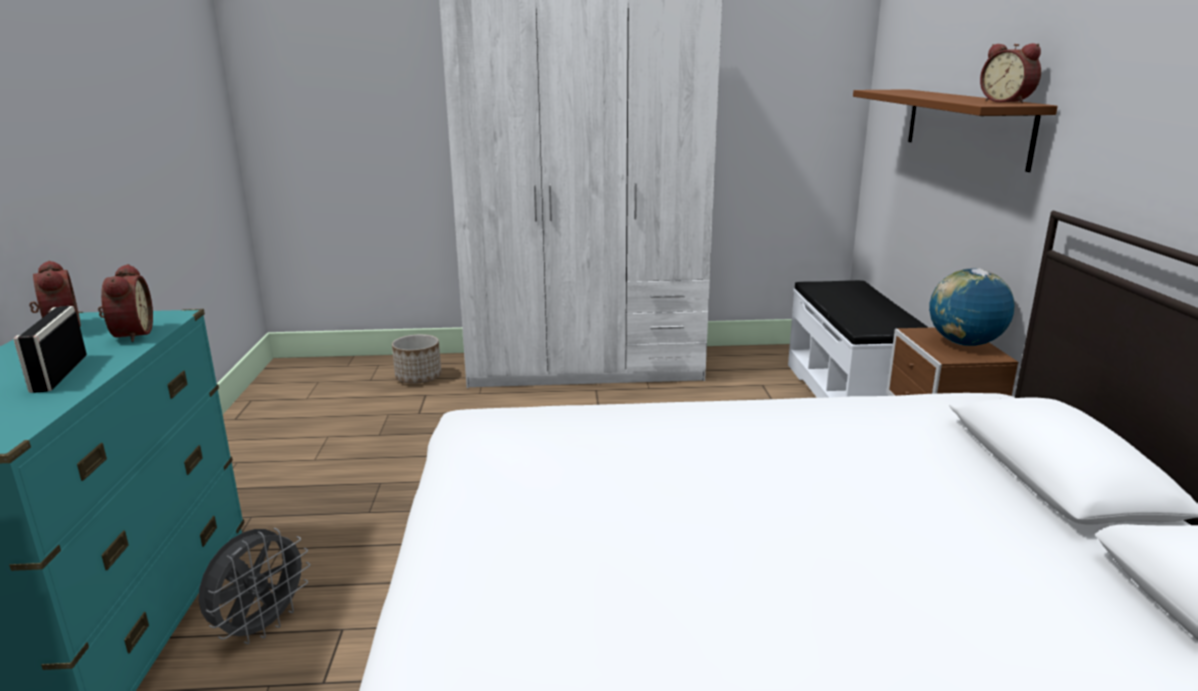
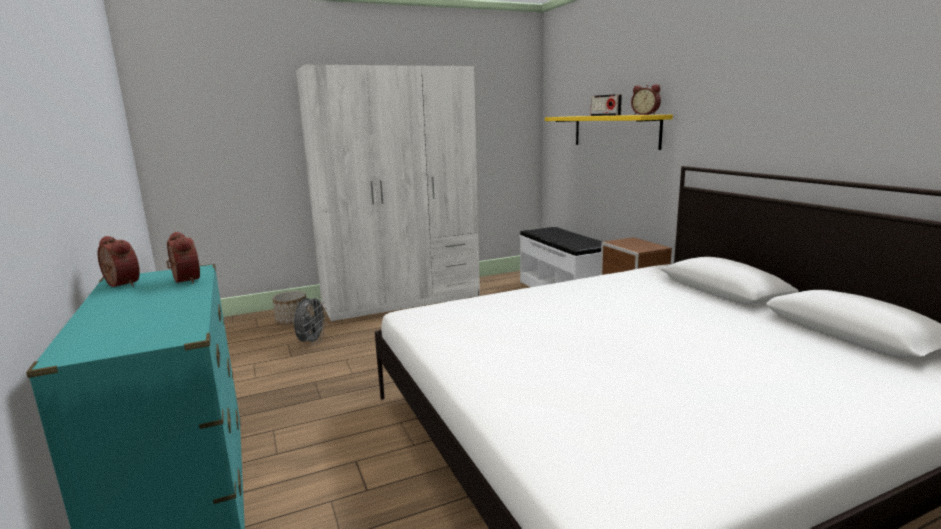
camera: 20 degrees left, 5 degrees down
radio [13,306,87,393] -> radio moved to [591,94,622,116]
grey fan [199,528,310,644] -> grey fan moved to [294,295,327,345]
brown shelf [853,89,1058,172] -> yellow shelf [545,115,673,150]
globe [929,268,1015,346] -> none

